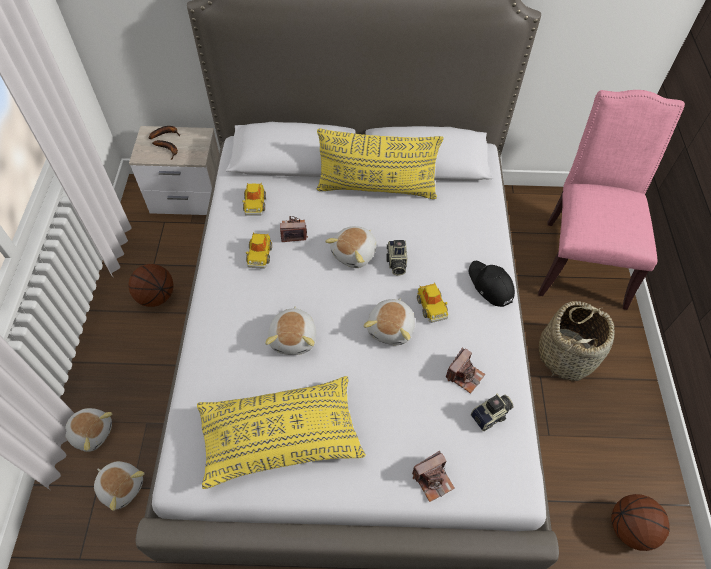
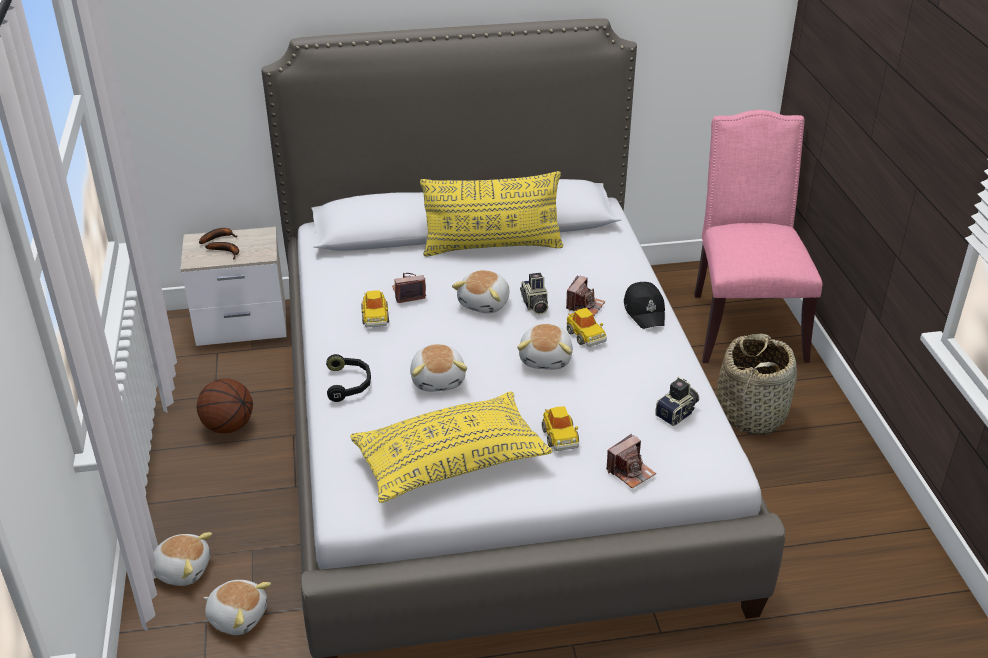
camera: 10 degrees left, 20 degrees down
toy car [242,183,266,216] -> toy car moved to [542,406,579,451]
camera [446,347,485,394] -> camera moved to [566,275,605,316]
black cap [469,261,515,307] -> black cap turned 150 degrees counterclockwise [624,282,665,329]
basketball [611,494,670,551] -> none
none -> black headphones [326,354,371,402]

